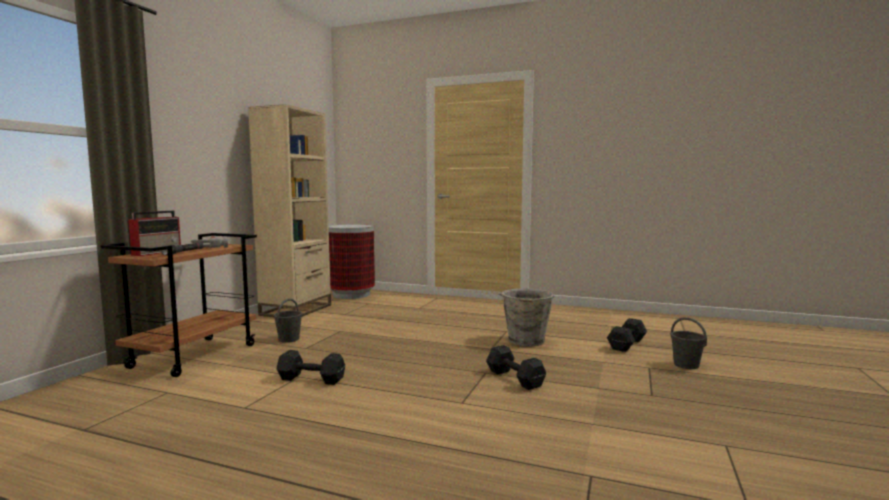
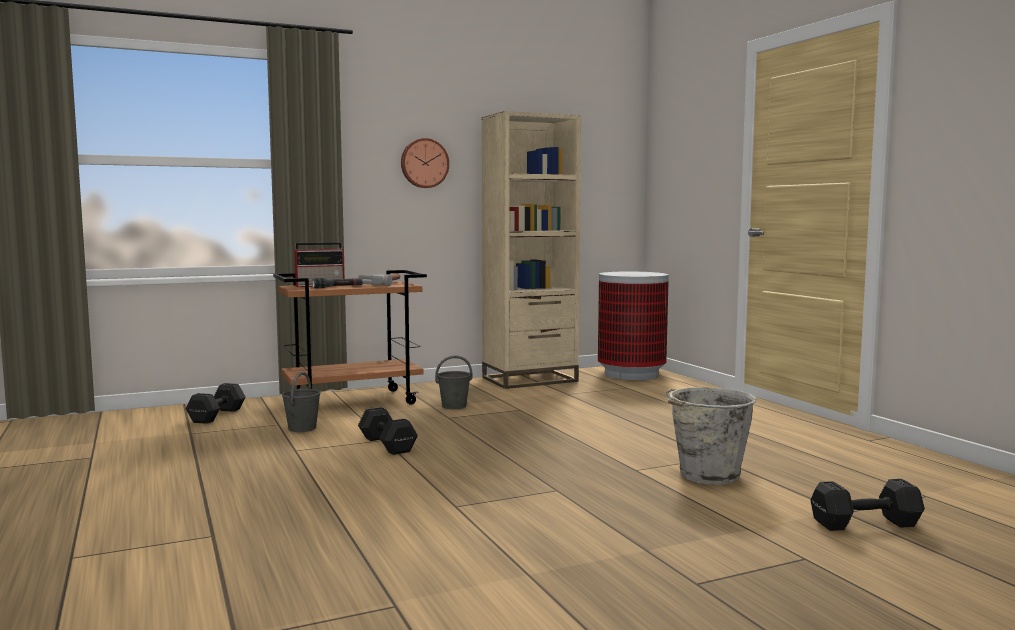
camera: 45 degrees right, 0 degrees up
black dumbbell [486,345,546,390] -> black dumbbell moved to [186,383,246,424]
grey bucket [671,317,707,369] -> grey bucket moved to [282,372,321,432]
none -> wall clock [401,138,449,188]

